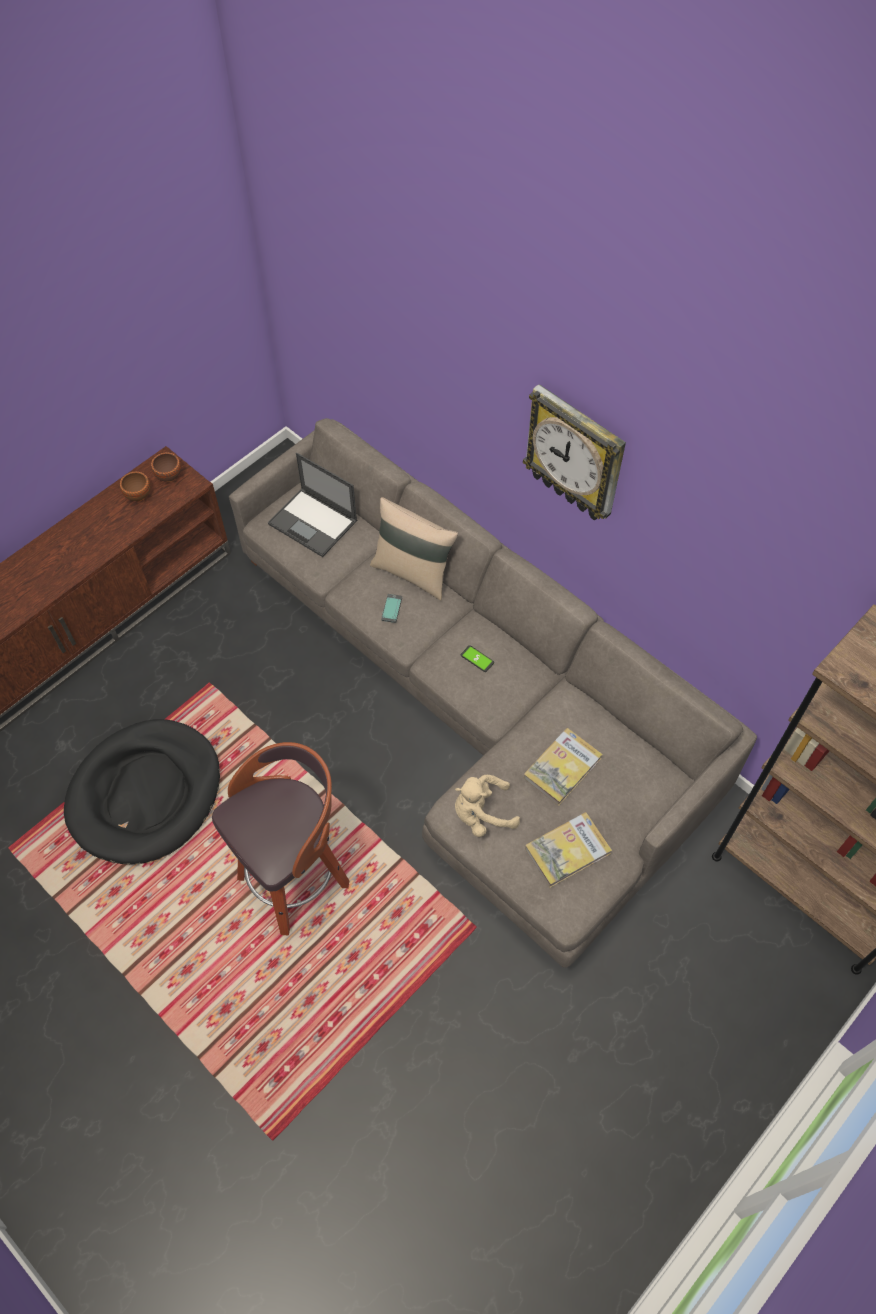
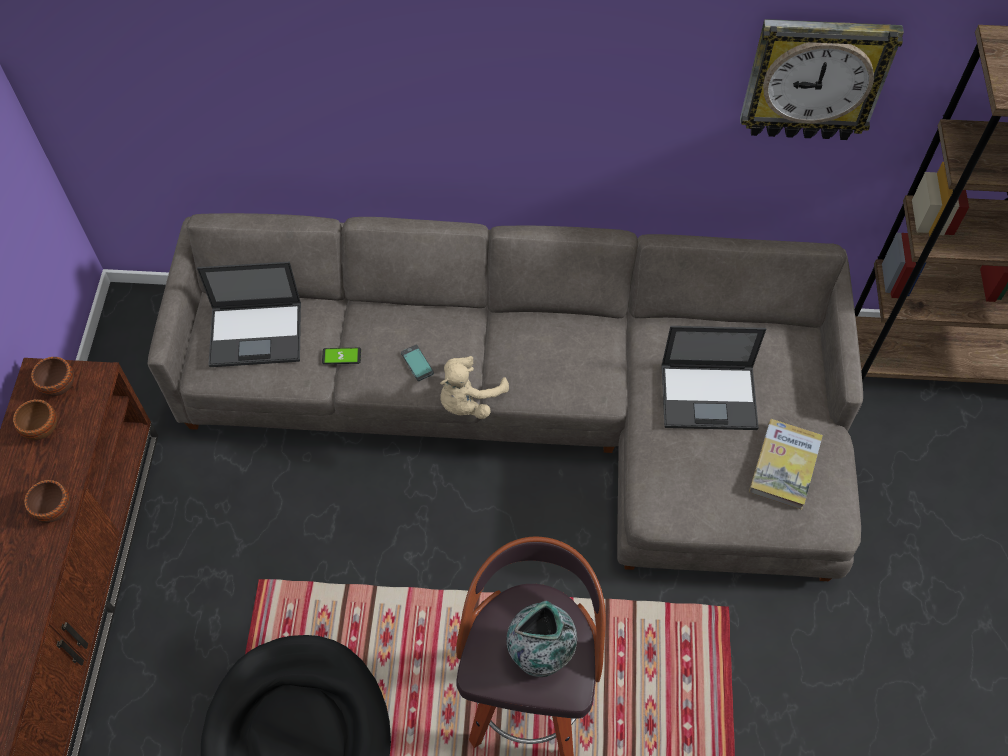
camera: 40 degrees left, 0 degrees up
beige pillow [370,497,458,601] -> none
beige plush toy [455,775,520,837] -> beige plush toy moved to [440,356,509,419]
phone [461,645,494,672] -> phone moved to [322,348,361,364]
wall clock [523,384,626,521] -> wall clock moved to [740,19,904,140]
book [524,728,603,806] -> laptop [661,326,766,430]
none -> brown bowl [25,480,70,523]
none -> vase [506,601,577,677]

